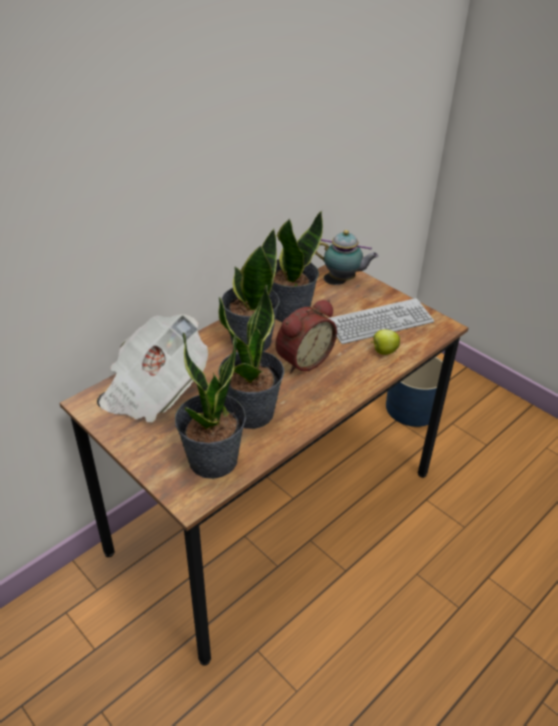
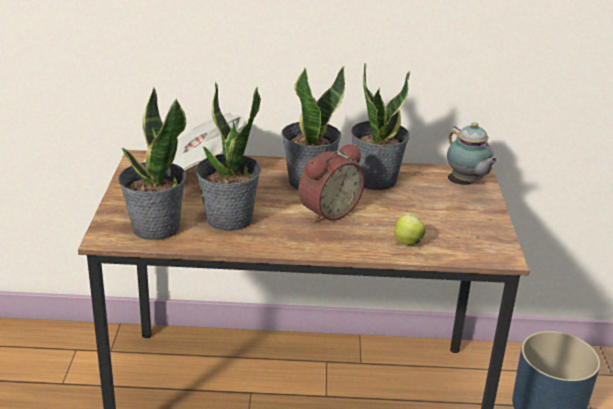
camera: 45 degrees right, 10 degrees down
alarm clock [275,299,337,373] -> alarm clock turned 45 degrees counterclockwise [298,144,365,223]
keyboard [329,298,434,344] -> none

